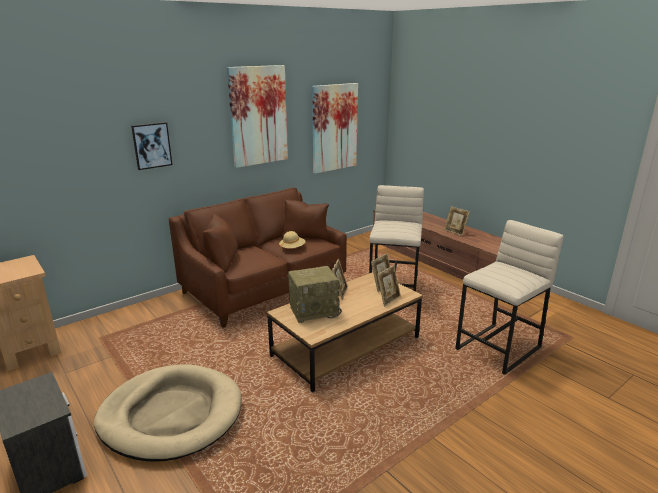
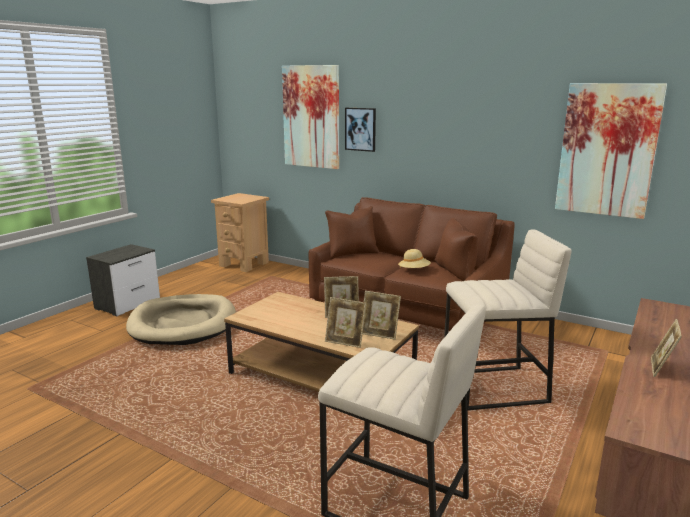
camera: 70 degrees right, 5 degrees down
picture [227,65,288,168] -> picture moved to [282,65,339,169]
radio [288,266,342,323] -> none

